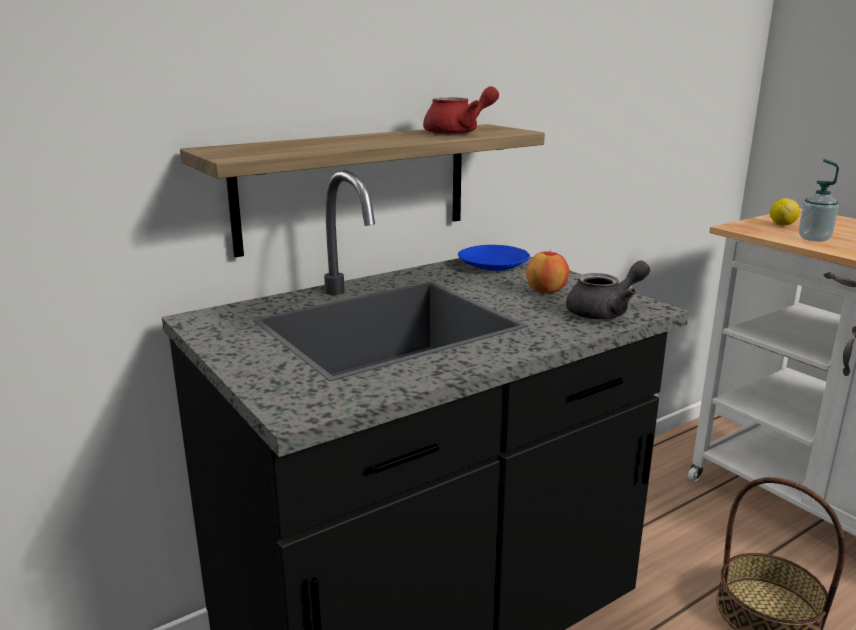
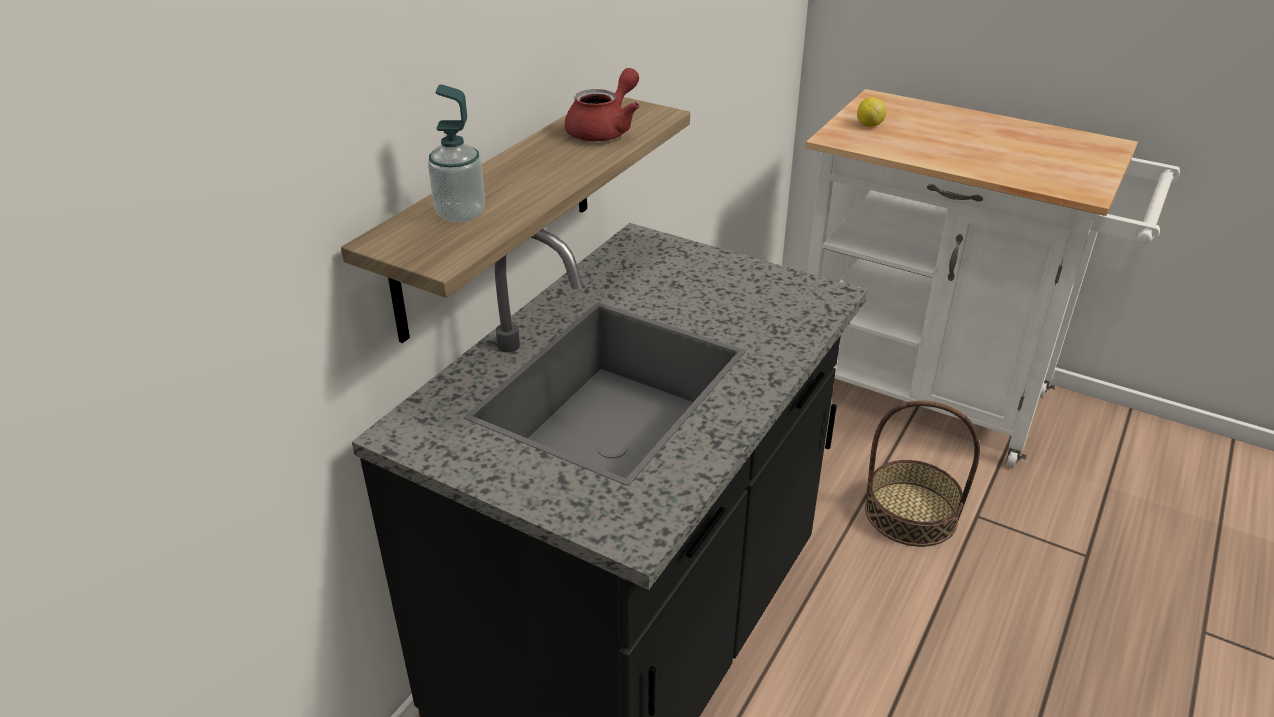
camera: 25 degrees left, 15 degrees up
blue plate [458,245,530,271] -> none
apple [526,250,569,294] -> none
grey teapot [566,261,650,320] -> none
soap dispenser [799,159,839,242] -> soap dispenser moved to [428,84,485,223]

